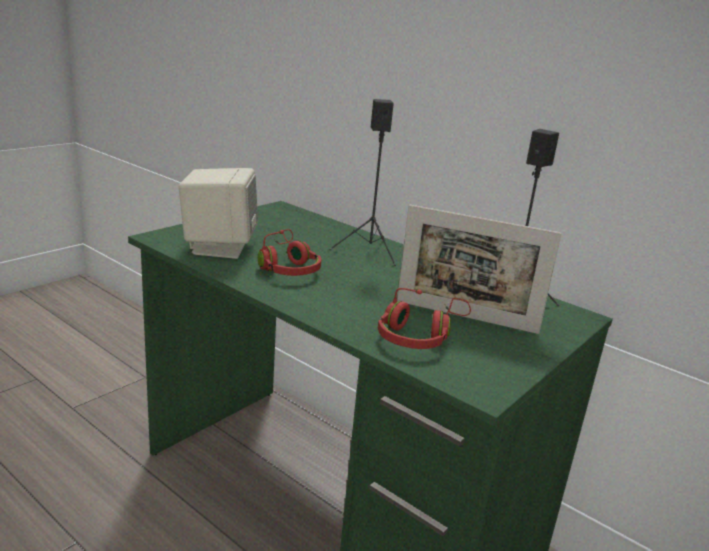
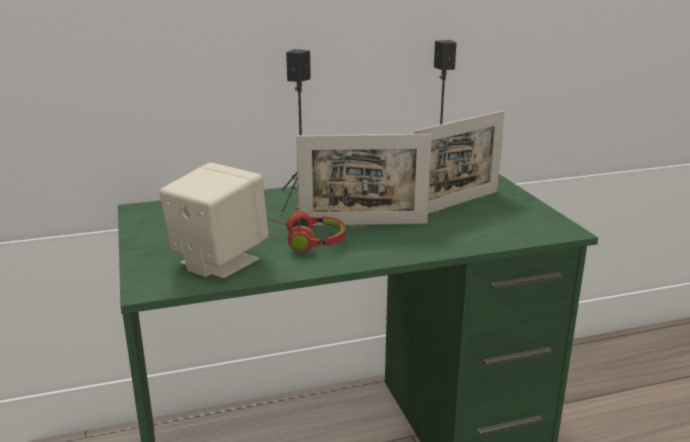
camera: 55 degrees left, 0 degrees up
red headphones [378,288,471,349] -> none
none -> picture frame [296,134,432,226]

